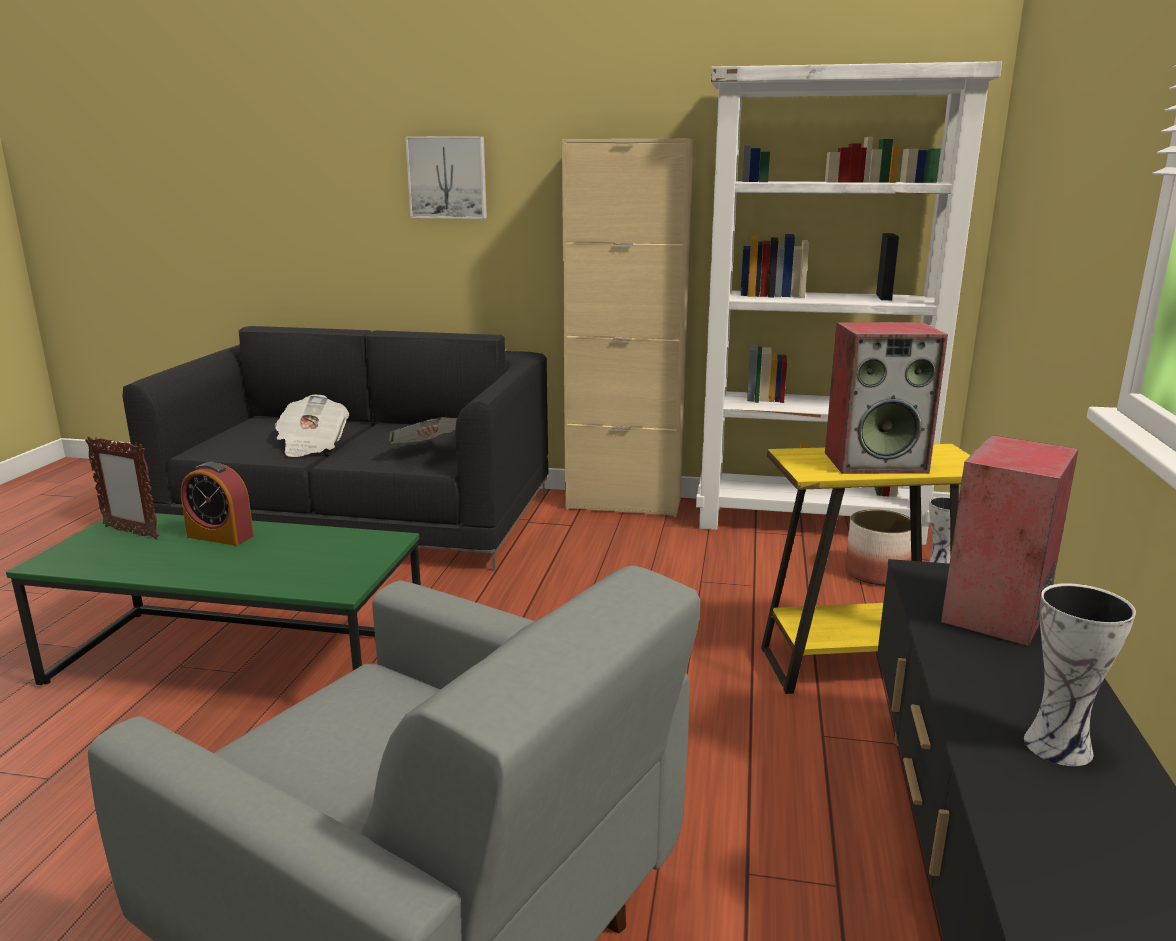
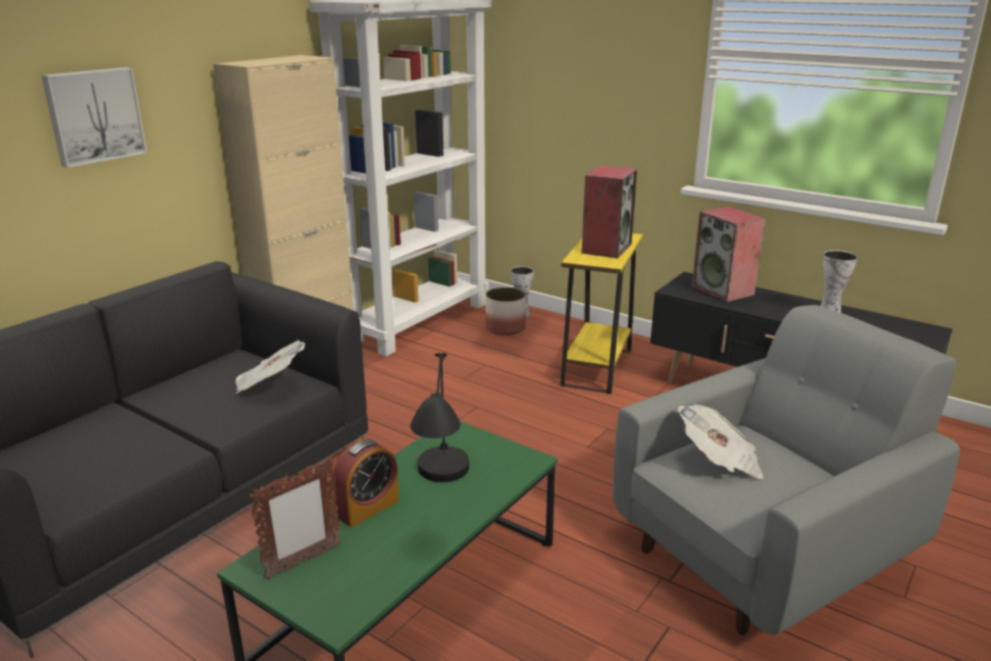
camera: 65 degrees left, 5 degrees up
newspaper [275,395,349,457] -> newspaper moved to [678,405,763,479]
none -> black table lamp [410,353,469,482]

